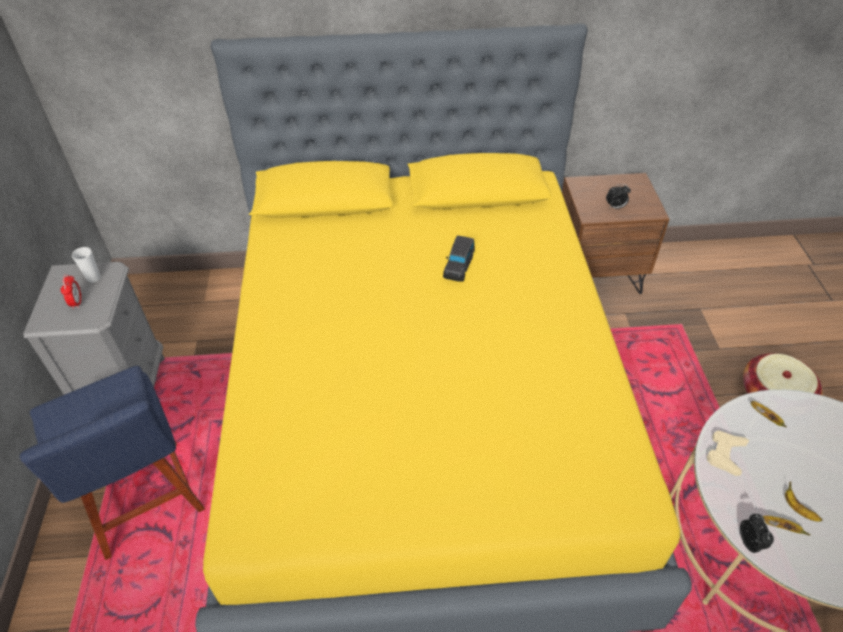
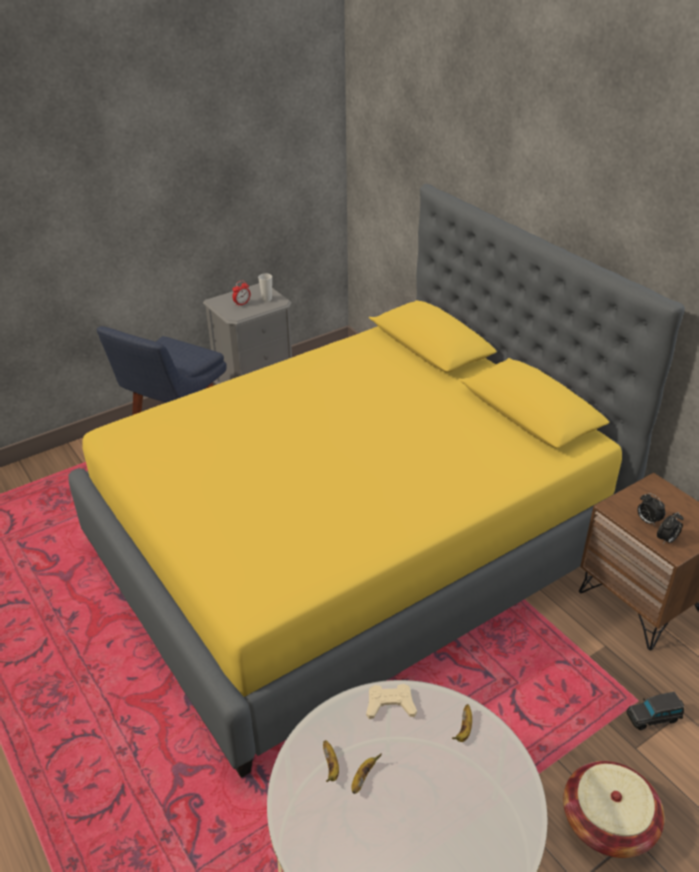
camera: 60 degrees right, 10 degrees down
black toy car [443,235,475,282] -> black toy car moved to [627,692,684,730]
alarm clock [740,514,774,553] -> alarm clock moved to [657,512,684,544]

